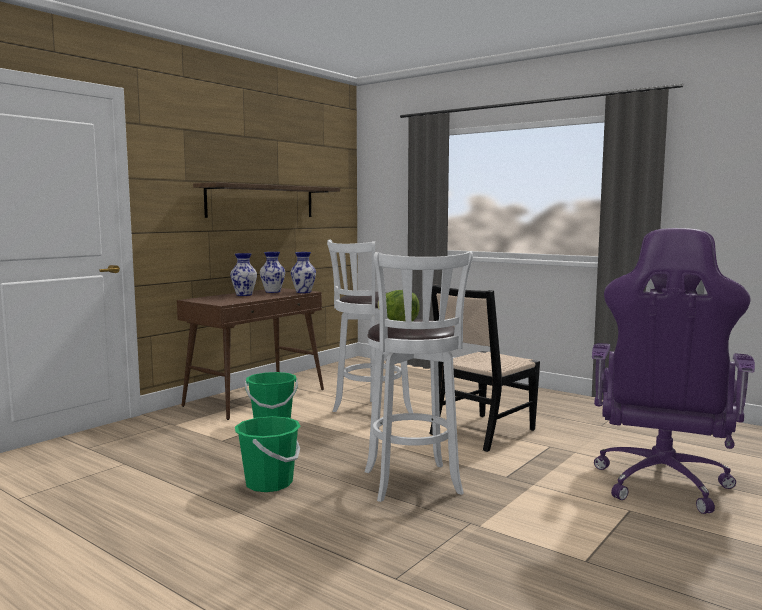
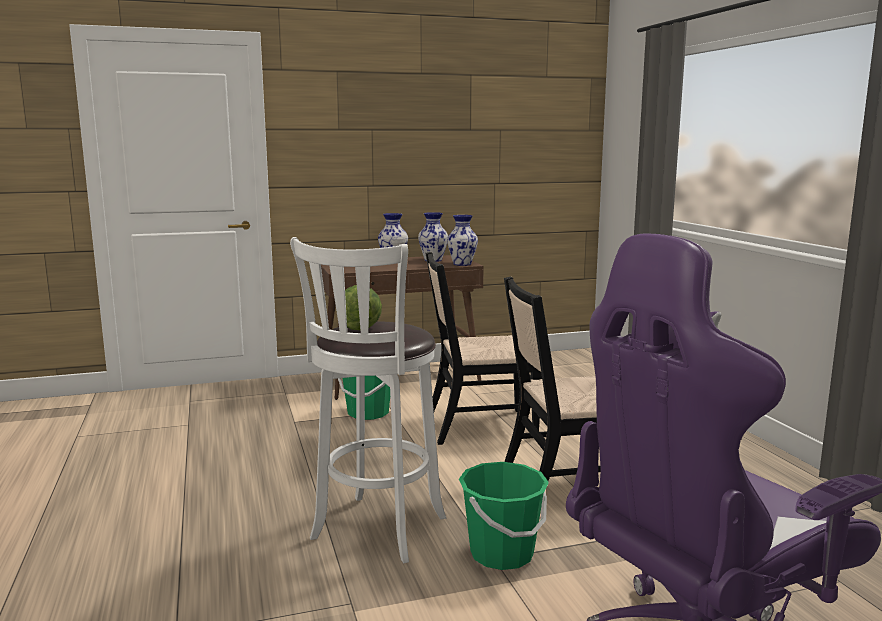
camera: 35 degrees right, 5 degrees up
shelf [193,182,340,218] -> none
green bucket [235,416,301,492] -> green bucket moved to [459,462,549,570]
white stool [327,239,413,413] -> chair [425,252,542,445]

